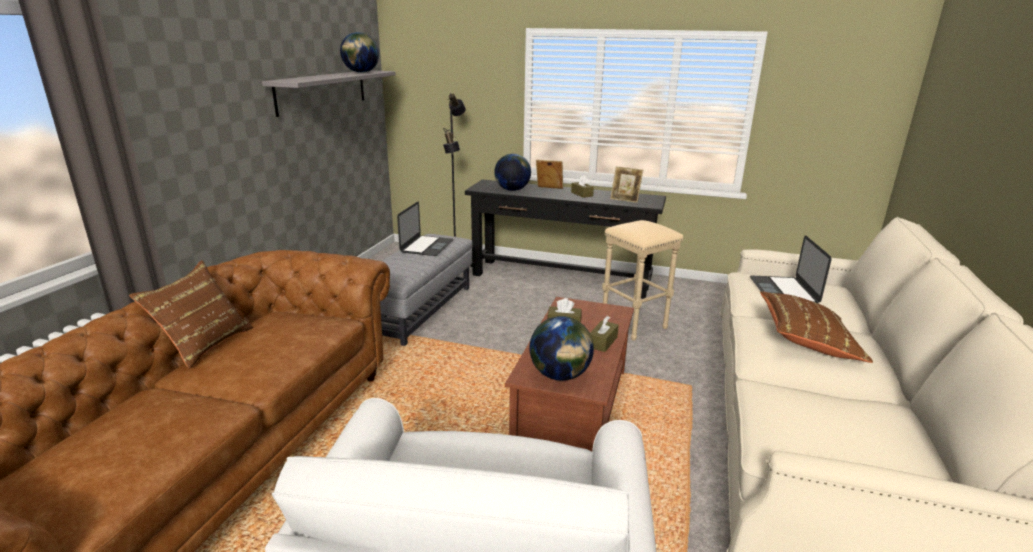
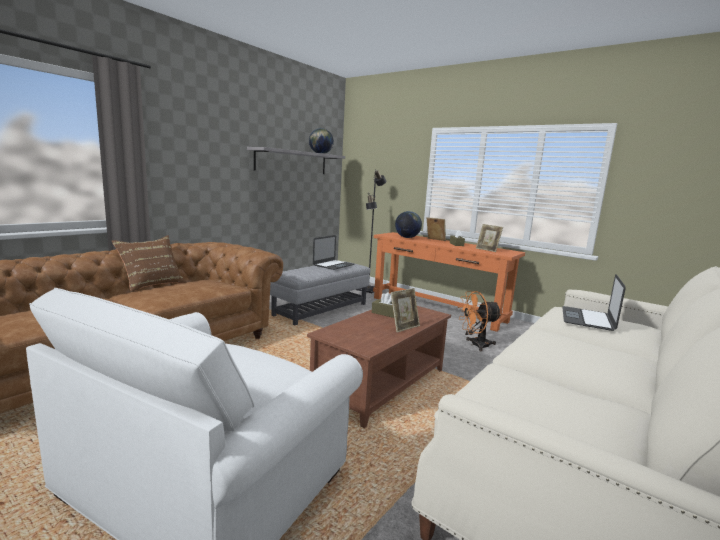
camera: 20 degrees right, 10 degrees down
black console table [465,179,666,299] -> orange console table [373,232,525,332]
globe [530,316,594,381] -> none
brown tissue box [590,316,619,352] -> picture frame [391,288,420,333]
beige stool [602,220,683,341] -> orange fan [458,291,502,351]
brown pillow [760,291,873,363] -> none

